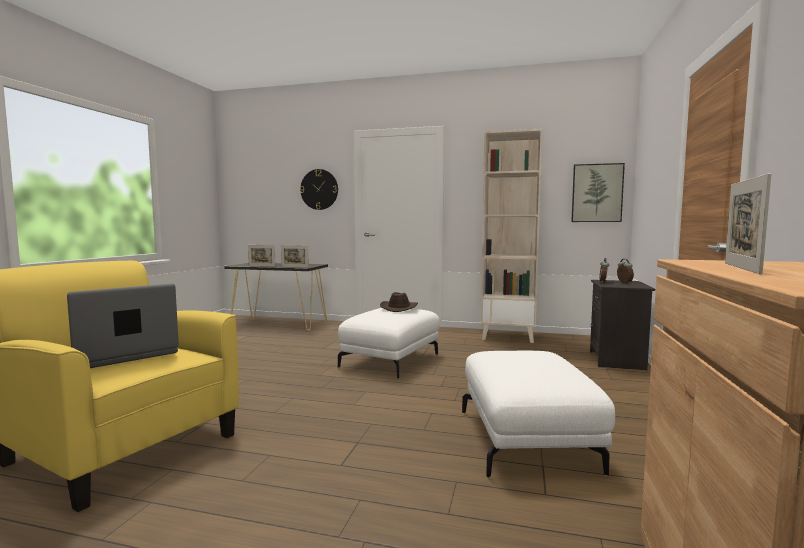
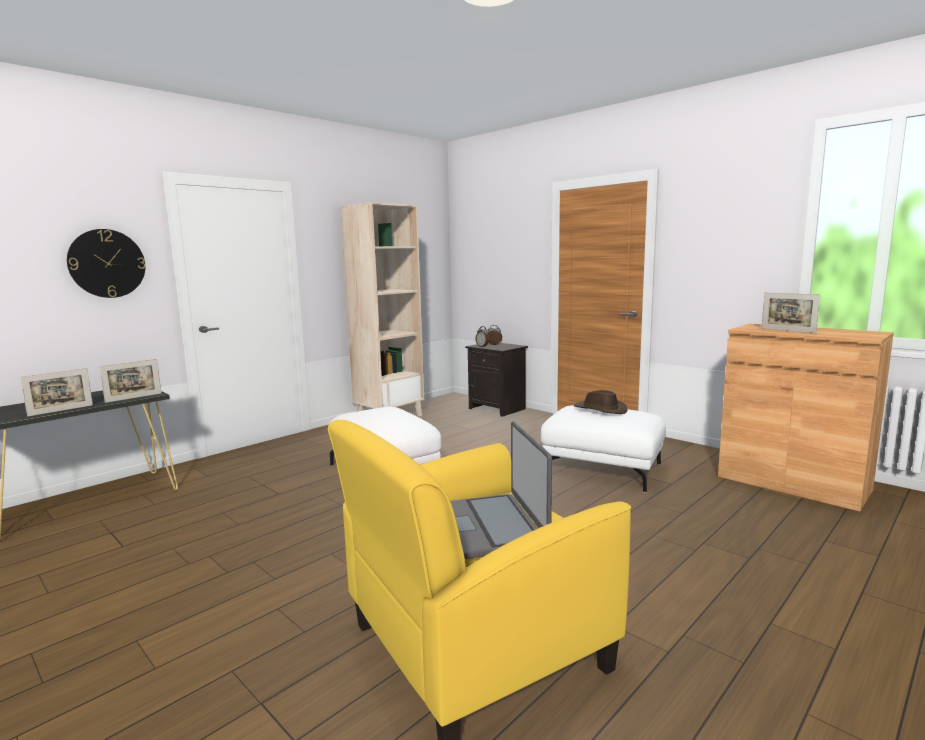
camera: 60 degrees left, 5 degrees up
brown hat [380,292,418,312] -> brown hat moved to [574,390,628,414]
picture [571,163,625,222] -> none

